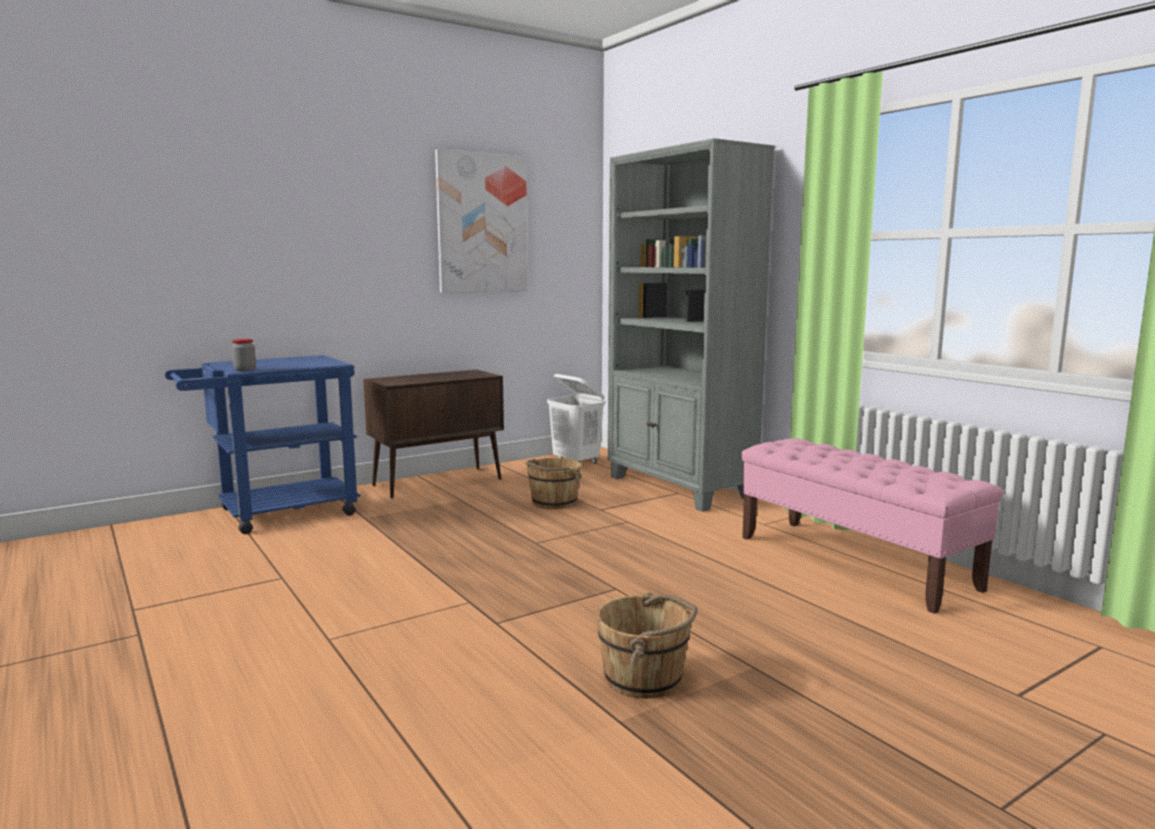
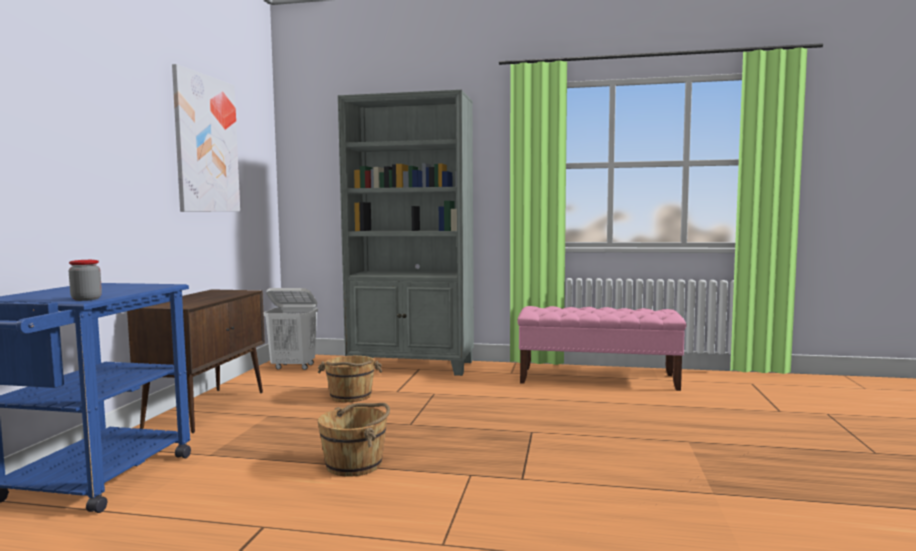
camera: 45 degrees left, 5 degrees down
brown bucket [596,593,697,698] -> brown bucket moved to [318,403,390,476]

